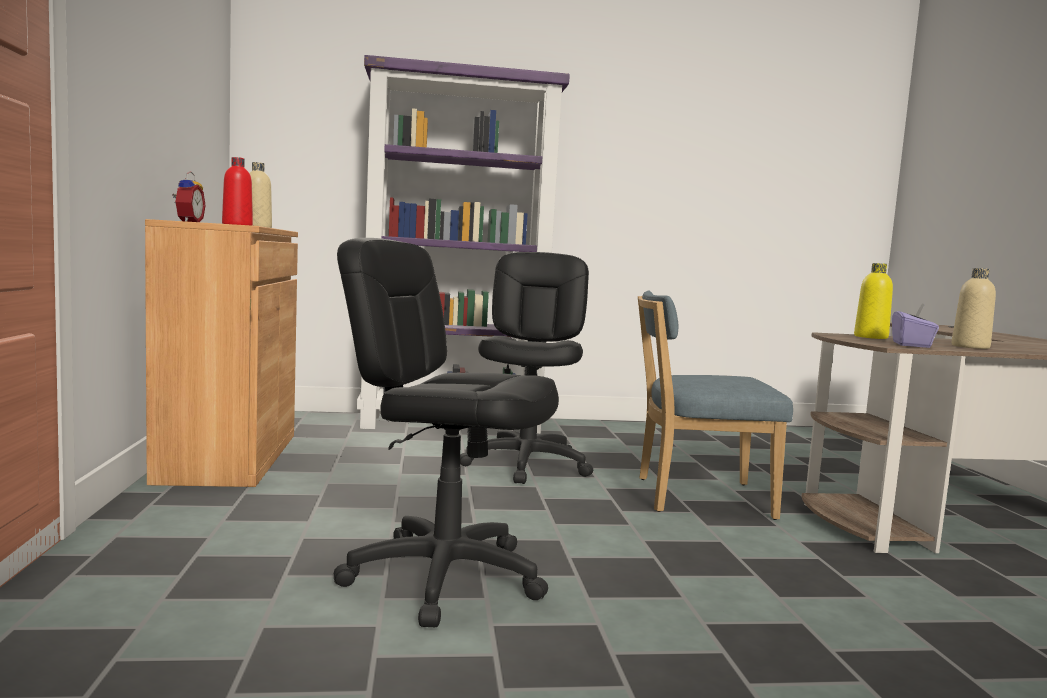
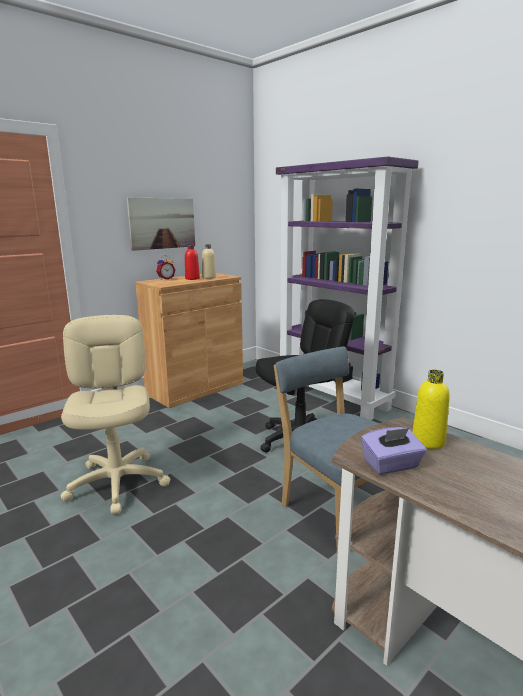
camera: 55 degrees right, 10 degrees up
black office chair [334,238,559,627] -> beige office chair [61,315,170,515]
beige bottle [951,268,996,349] -> none
none -> picture [127,198,195,251]

